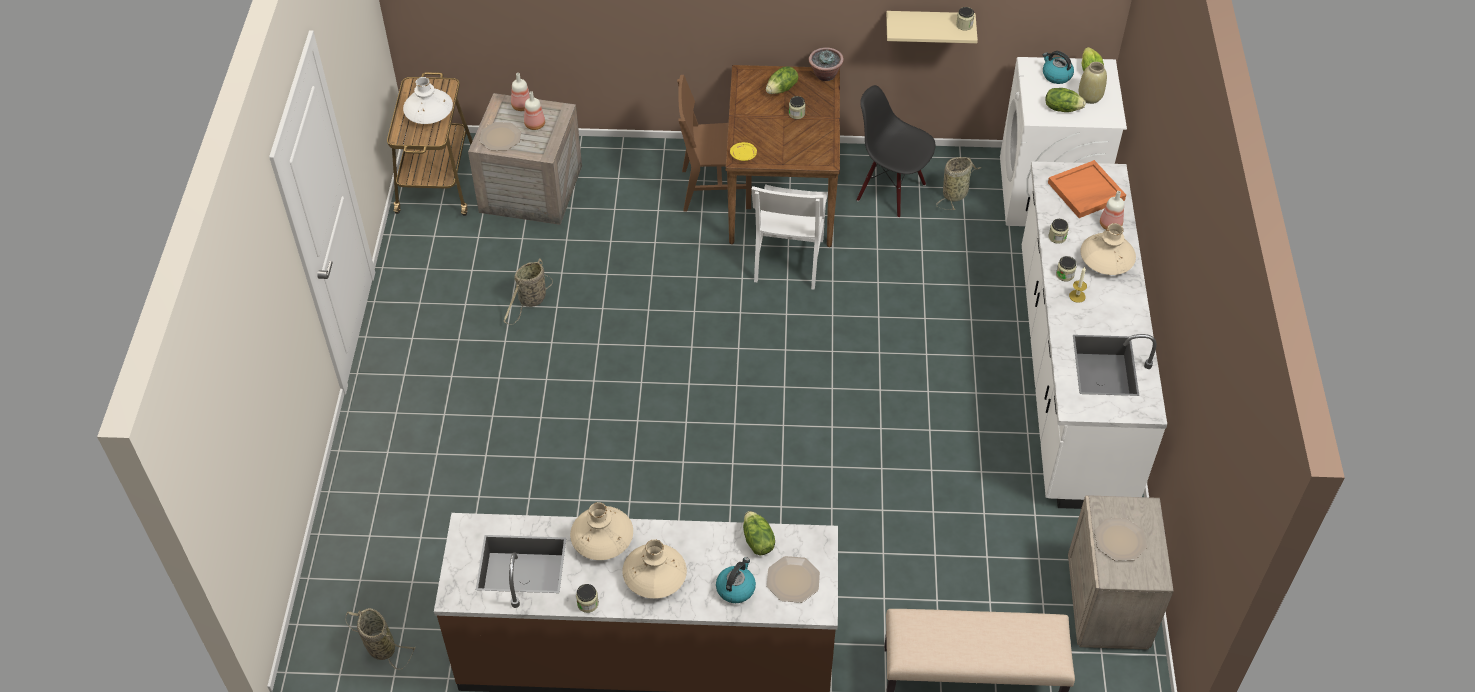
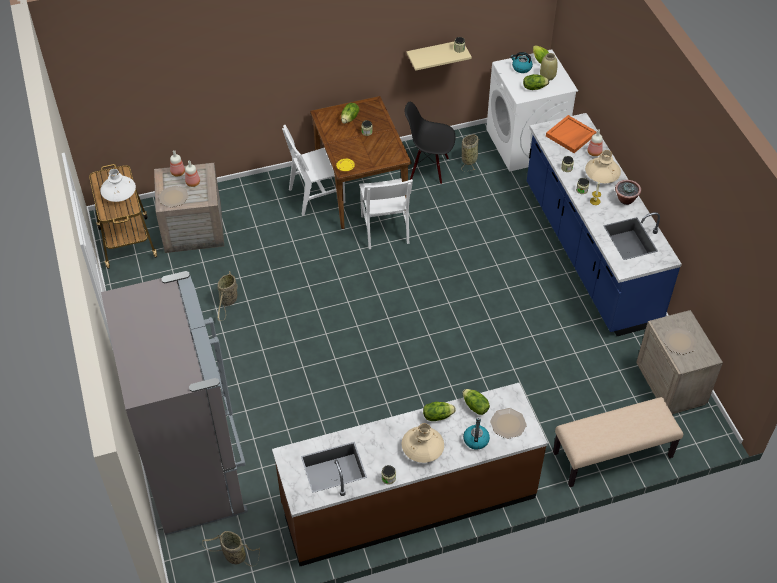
camera: 20 degrees left, 0 degrees up
beige vase [570,502,633,560] -> none
brown chair [677,75,752,211] -> white chair [282,125,345,216]
potted plant [809,48,844,81] -> potted plant moved to [615,180,641,205]
white counter [1022,161,1167,509] -> blue counter [527,113,682,336]
none -> grey fridge [101,271,248,535]
none -> lettuce [423,402,456,421]

